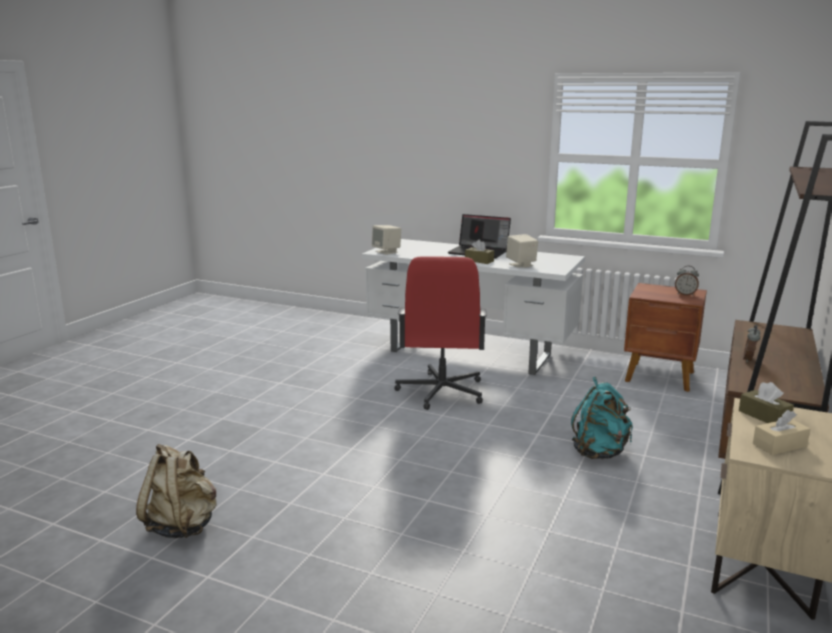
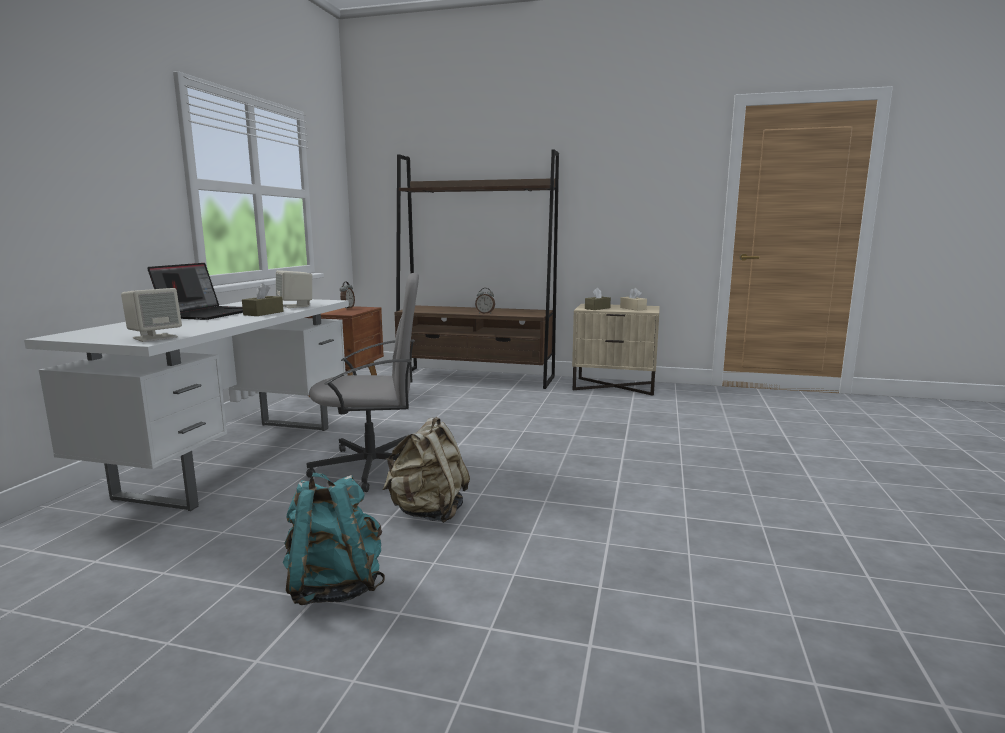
camera: 100 degrees left, 5 degrees down
beige backpack [136,444,217,539] -> beige backpack moved to [383,417,470,523]
red office chair [394,256,487,410] -> grey office chair [306,273,419,492]
turquoise backpack [571,377,633,459] -> turquoise backpack moved to [283,473,385,605]

